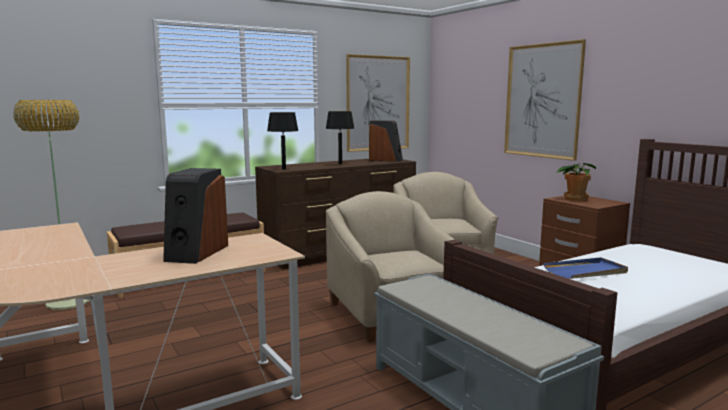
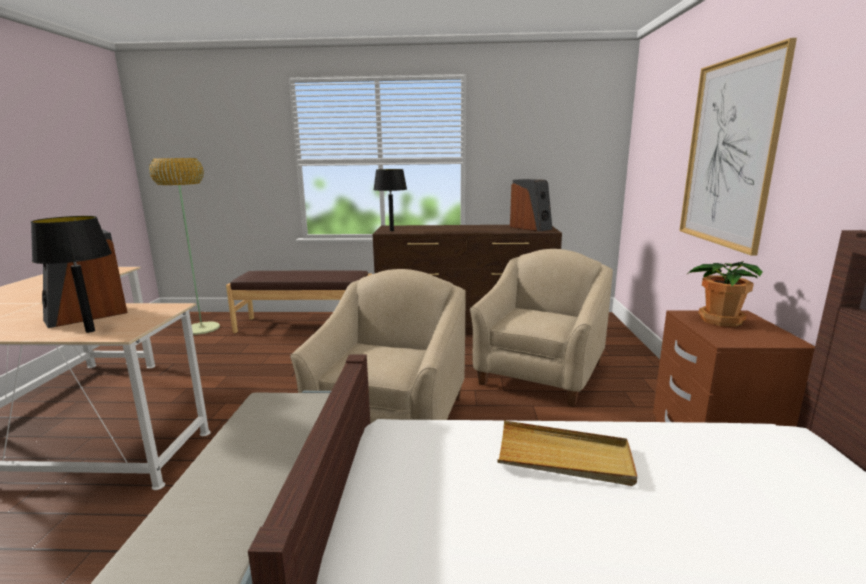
camera: 35 degrees right, 5 degrees up
black table lamp [326,111,354,164] -> black table lamp moved to [31,216,112,333]
picture [346,54,410,152] -> none
blue tray [543,257,628,279] -> beige tray [497,420,637,486]

